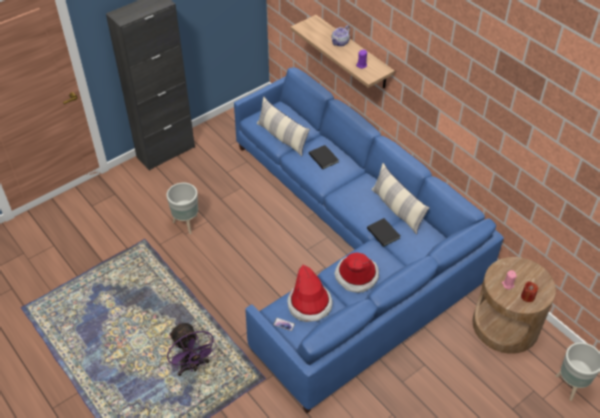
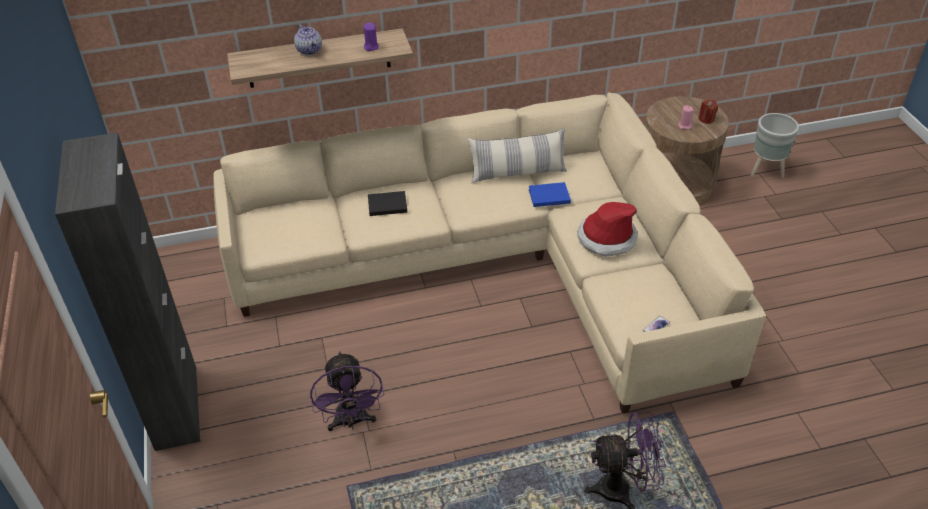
camera: 65 degrees left, 5 degrees down
grey planter [166,183,198,234] -> purple fan [310,351,384,431]
blue sofa [234,67,504,413] -> beige sofa [214,92,766,413]
pillow [257,97,310,156] -> none
hat [287,265,332,322] -> none
black book [367,218,400,247] -> blue book [529,182,571,207]

